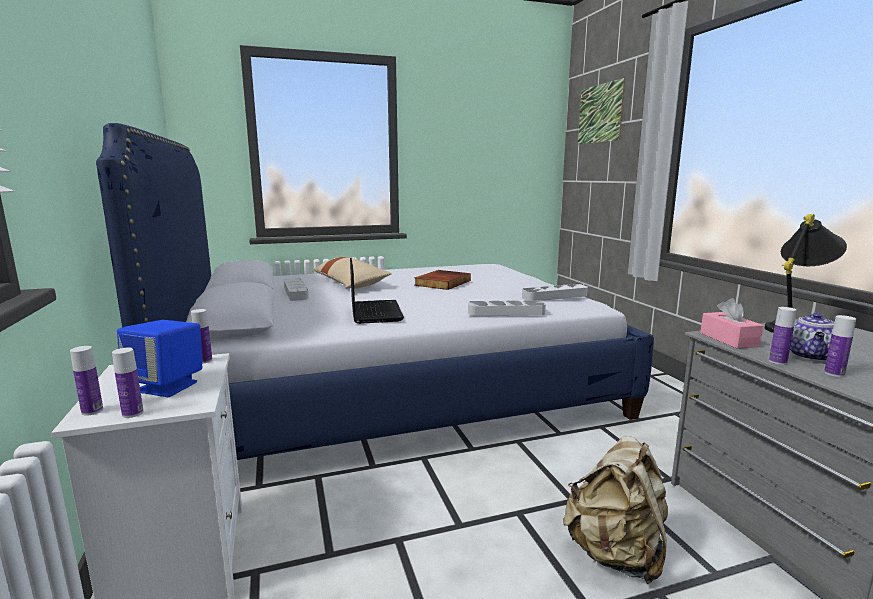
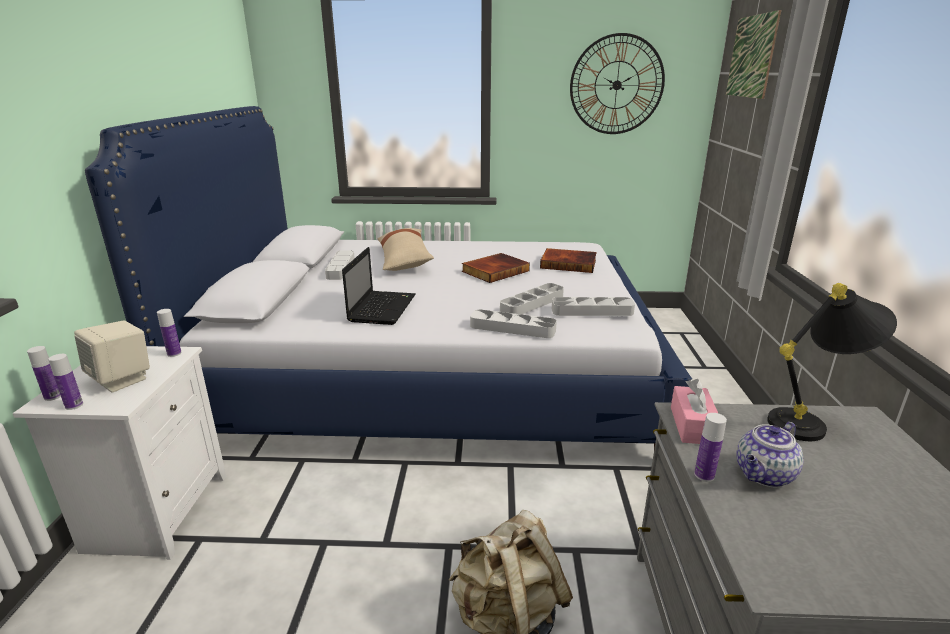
camera: 20 degrees right, 10 degrees up
blue speaker [117,320,202,397] -> beige speaker [74,321,150,393]
bottle [824,315,856,377] -> none
none -> grey tray [500,283,564,314]
none -> book [540,248,597,273]
none -> wall clock [570,33,665,134]

